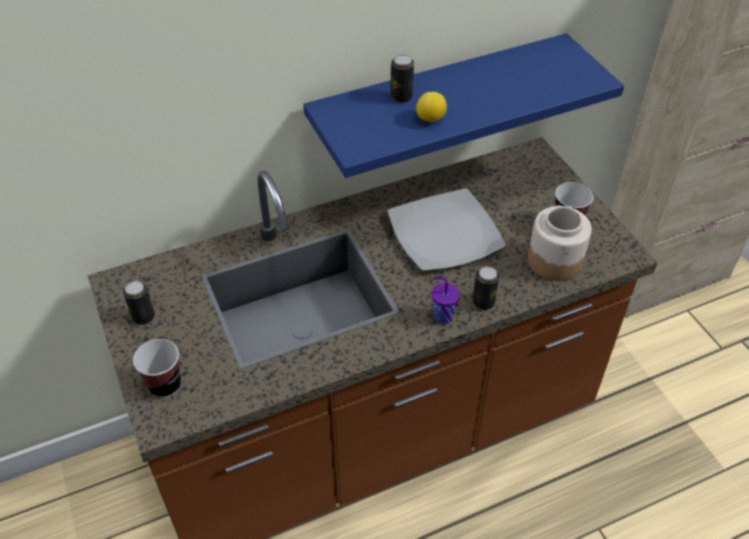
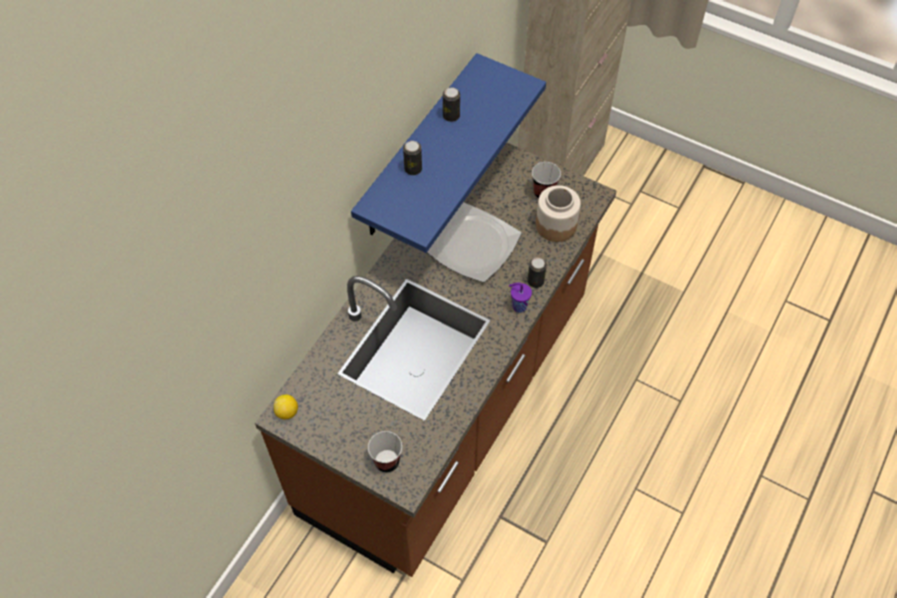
camera: 35 degrees left, 10 degrees up
can [123,281,155,325] -> can moved to [443,87,460,122]
lemon [416,92,447,123] -> lemon moved to [274,395,298,419]

